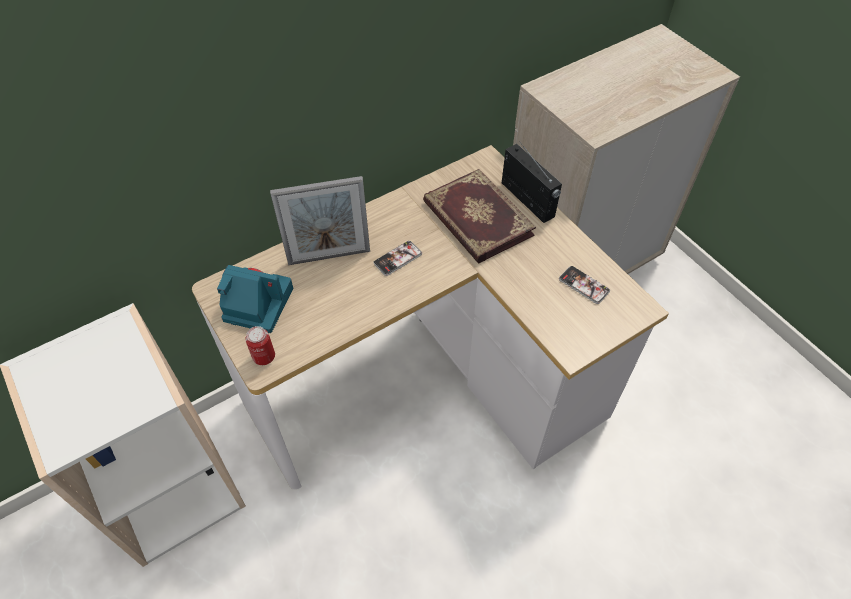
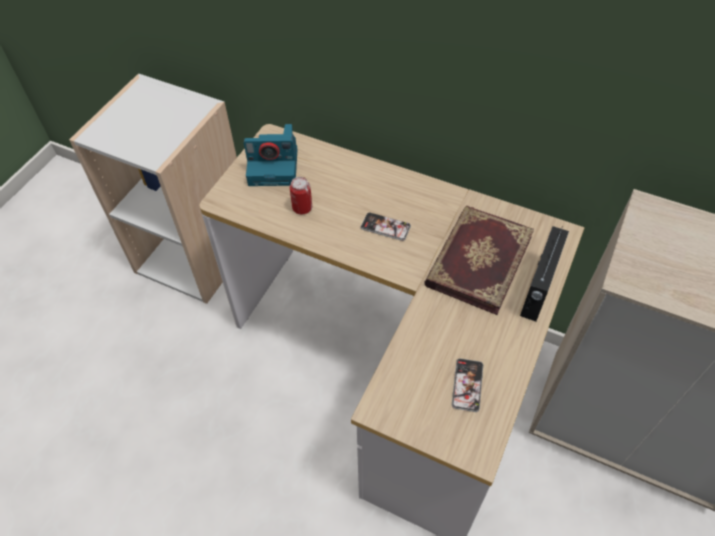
camera: 60 degrees right, 0 degrees up
camera [217,265,293,333] -> camera turned 105 degrees clockwise [244,124,297,186]
can [245,326,275,365] -> can moved to [290,177,312,214]
picture frame [270,176,370,265] -> none

